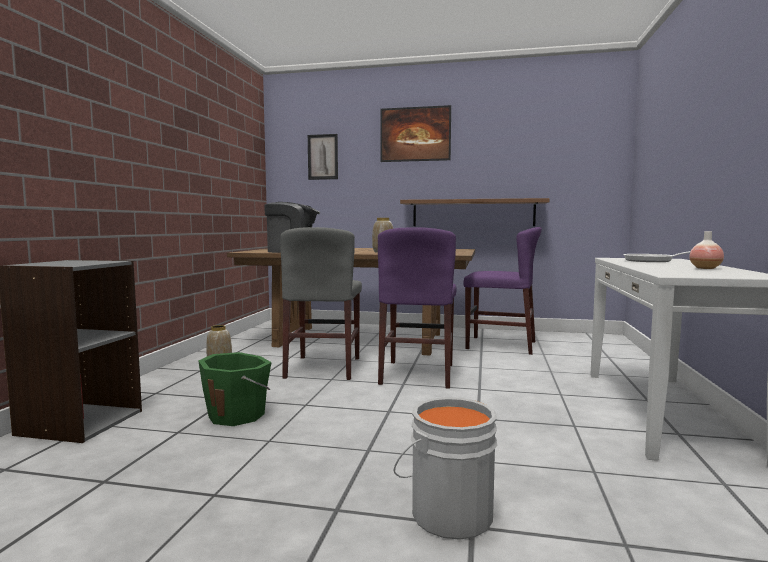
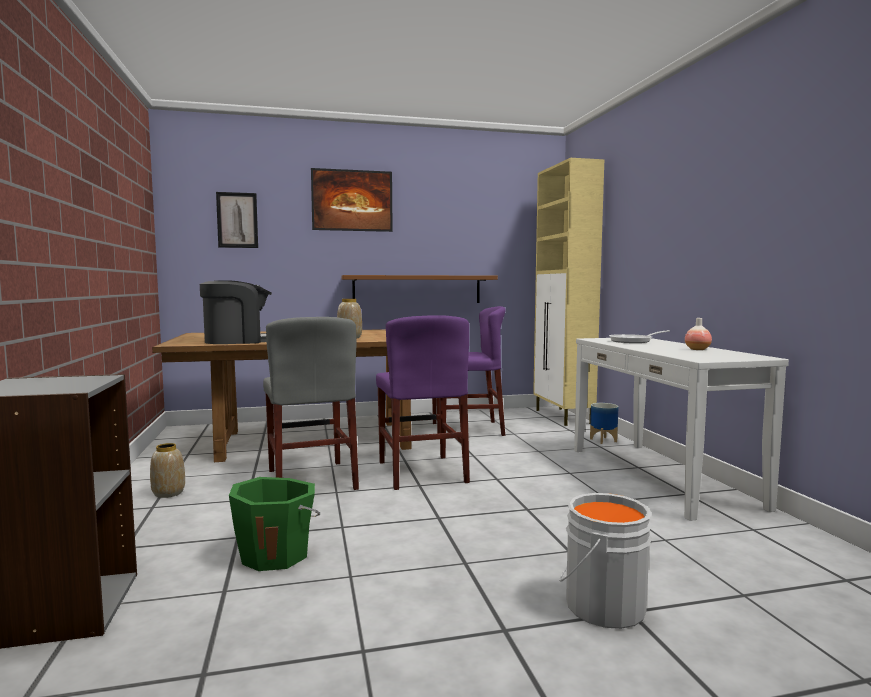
camera: 25 degrees left, 0 degrees up
none -> beige cabinet [533,158,604,426]
none -> planter [590,403,618,444]

